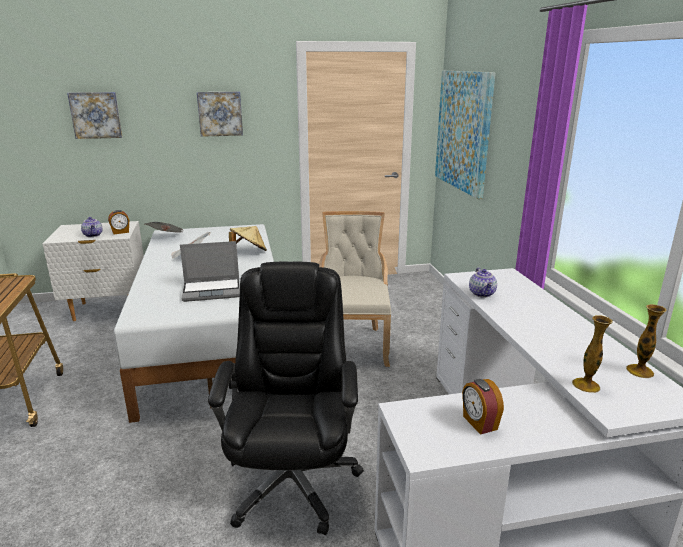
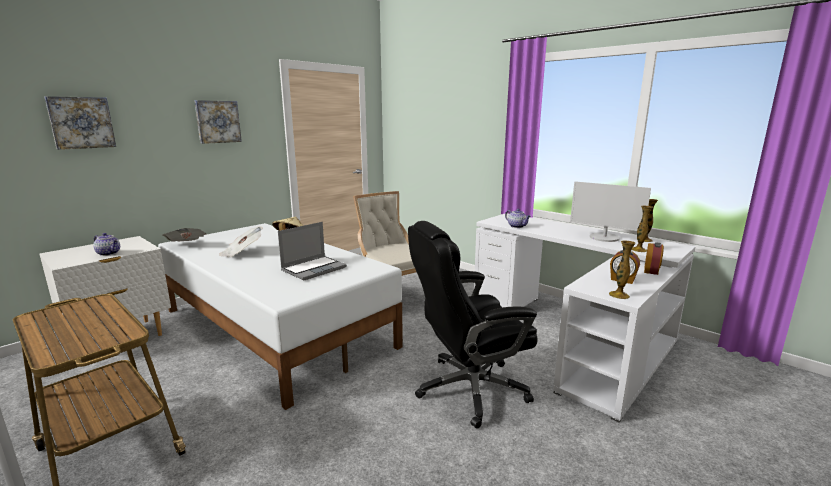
camera: 35 degrees left, 5 degrees down
alarm clock [108,210,129,234] -> alarm clock moved to [644,242,664,275]
black office chair [208,262,364,535] -> black office chair turned 75 degrees counterclockwise [408,221,538,429]
picture [435,71,495,199] -> none
none -> monitor [570,181,651,242]
none -> vase [609,240,636,299]

